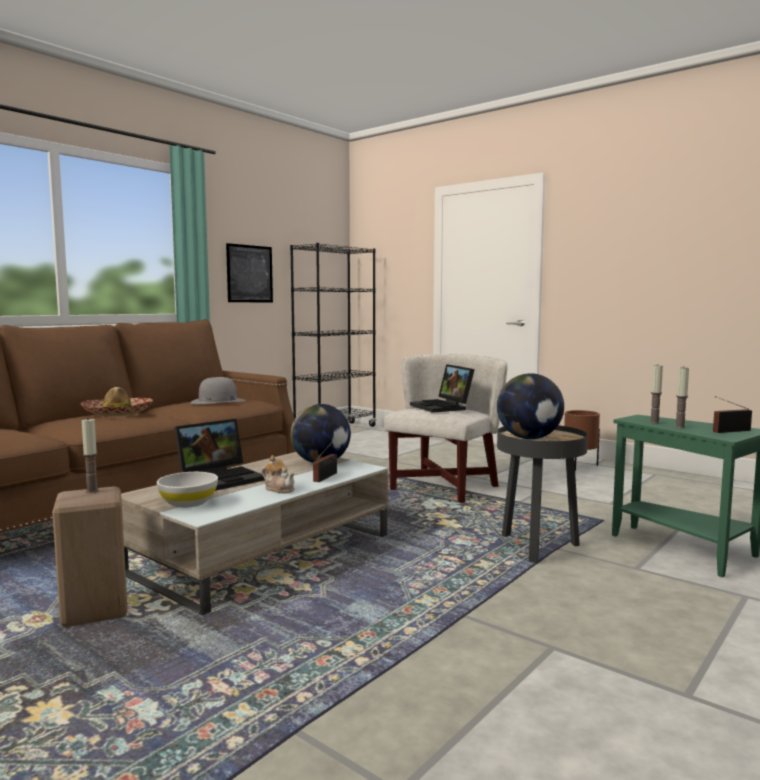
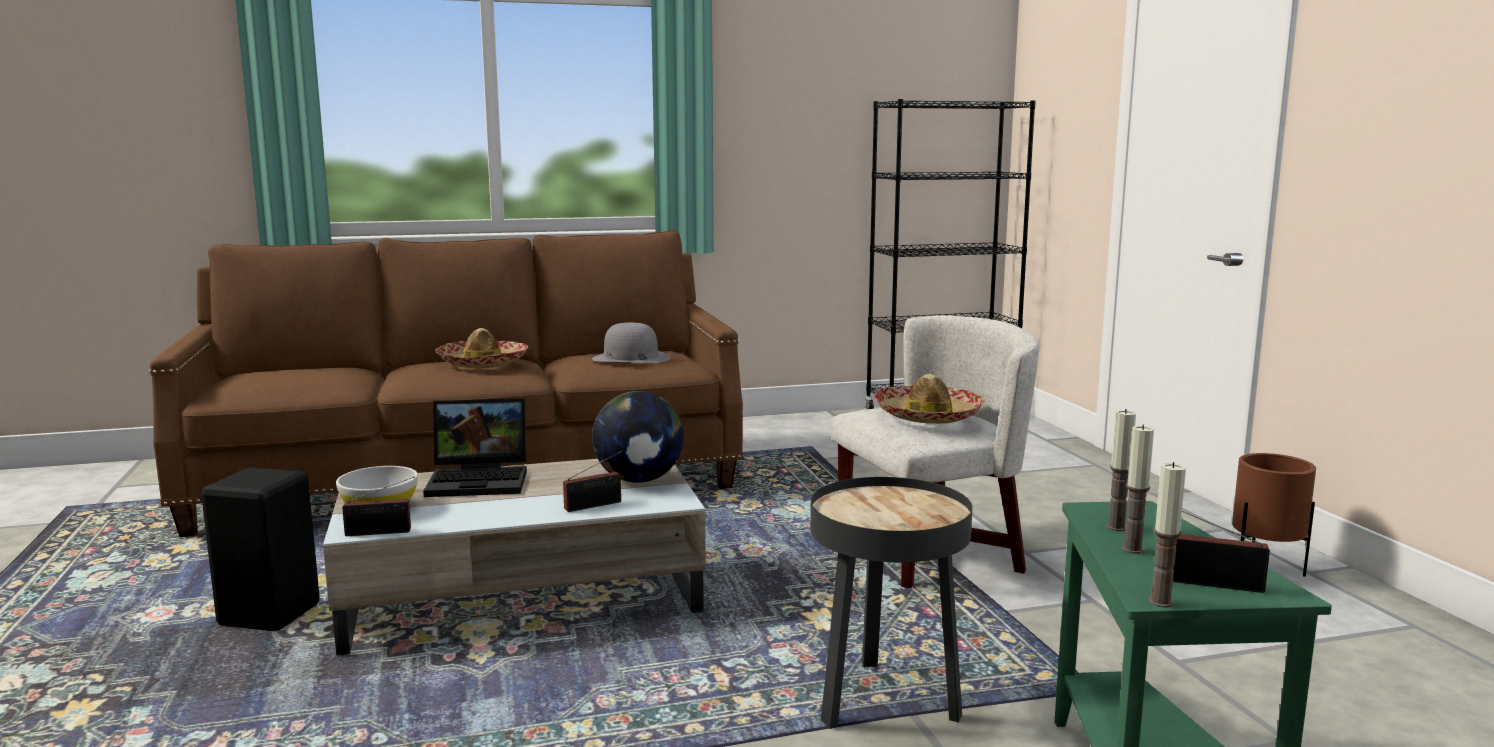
camera: 35 degrees right, 5 degrees up
beige stool [52,486,128,627] -> black stool [201,467,320,631]
candle [82,419,99,493] -> candle moved to [1148,462,1186,607]
picture [226,243,273,302] -> none
teapot [262,455,295,493] -> none
laptop [410,364,475,413] -> hat [874,374,985,424]
globe [497,373,564,439] -> none
none -> radio [342,476,415,536]

